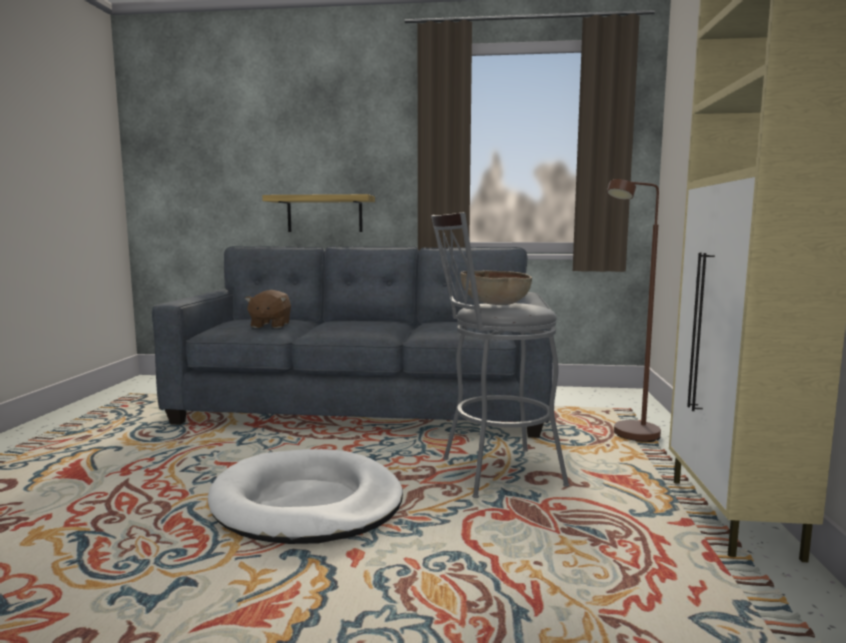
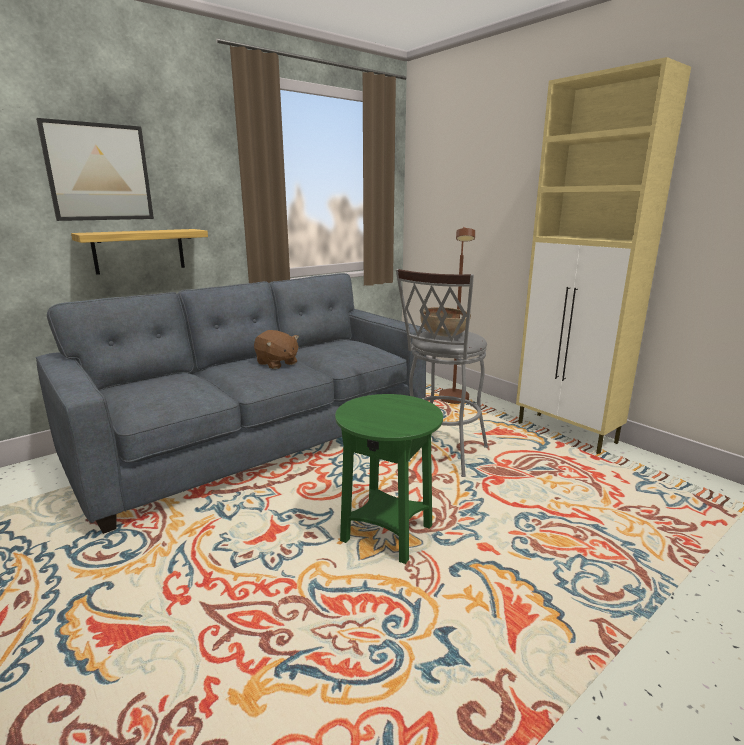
camera: 45 degrees left, 10 degrees up
white dog bed [208,449,403,544] -> green side table [335,394,443,564]
brown plush toy [245,290,291,328] -> brown plush toy moved to [254,330,299,369]
none -> picture [36,118,154,221]

